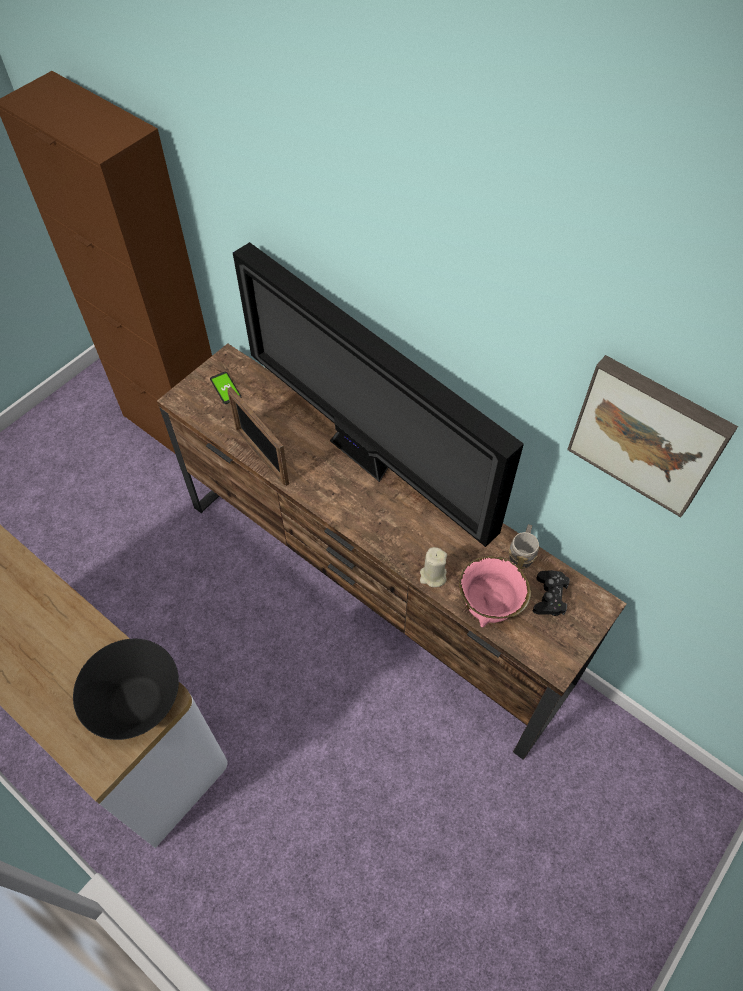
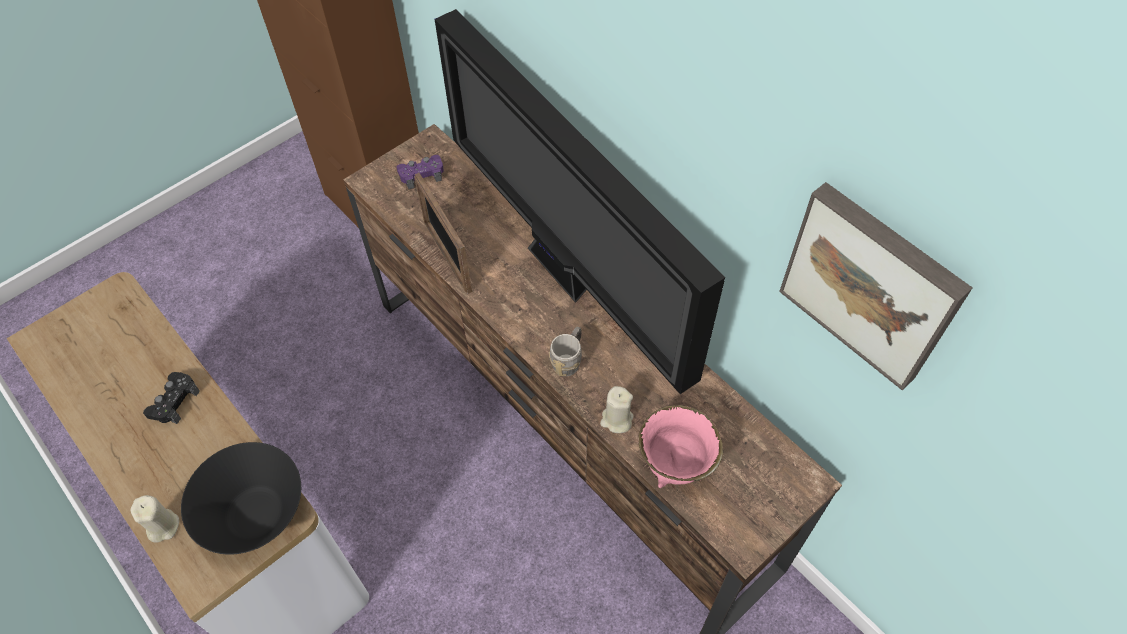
camera: 10 degrees right, 0 degrees up
phone [210,372,241,404] -> purple game controller [396,155,444,189]
grey mug [509,524,539,569] -> grey mug moved to [549,327,582,376]
black game controller [533,570,570,616] -> black game controller moved to [143,372,200,424]
none -> beige candle [130,495,179,543]

